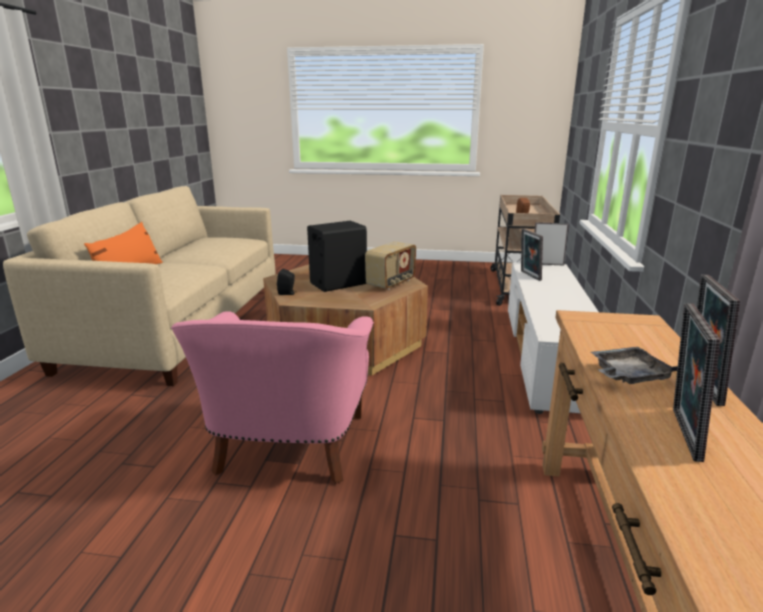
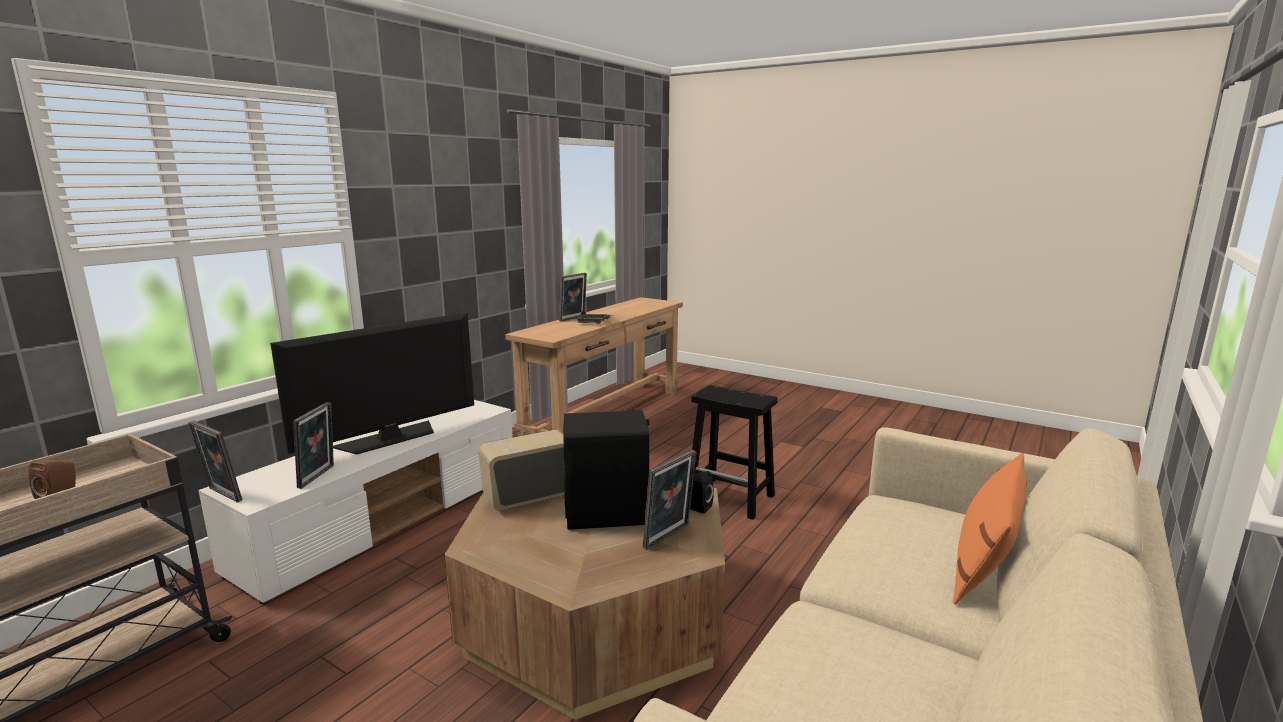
camera: 155 degrees left, 5 degrees down
pink armchair [171,311,374,484] -> black stool [691,385,778,520]
picture frame [673,303,720,462] -> picture frame moved to [643,450,696,550]
none -> television [270,312,474,455]

